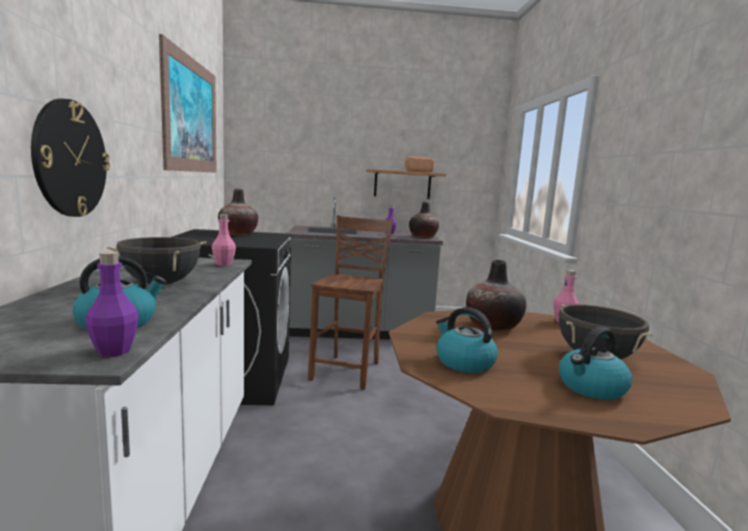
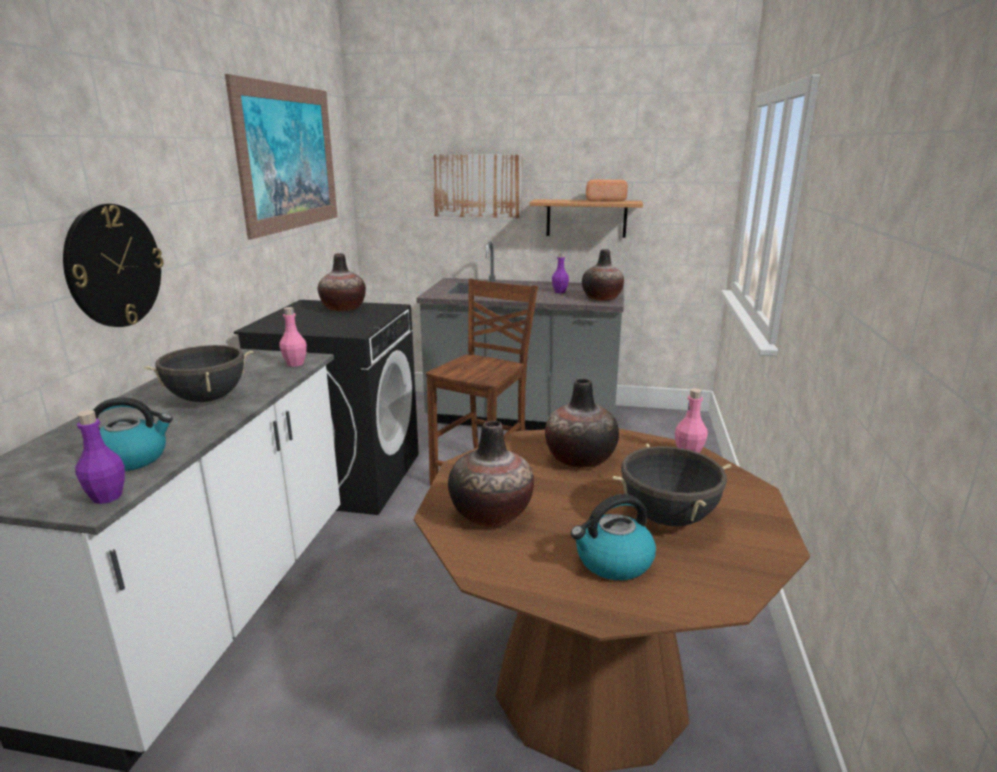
camera: 15 degrees right, 10 degrees up
kettle [436,307,498,373] -> vase [448,421,534,527]
none -> picture [432,154,523,218]

